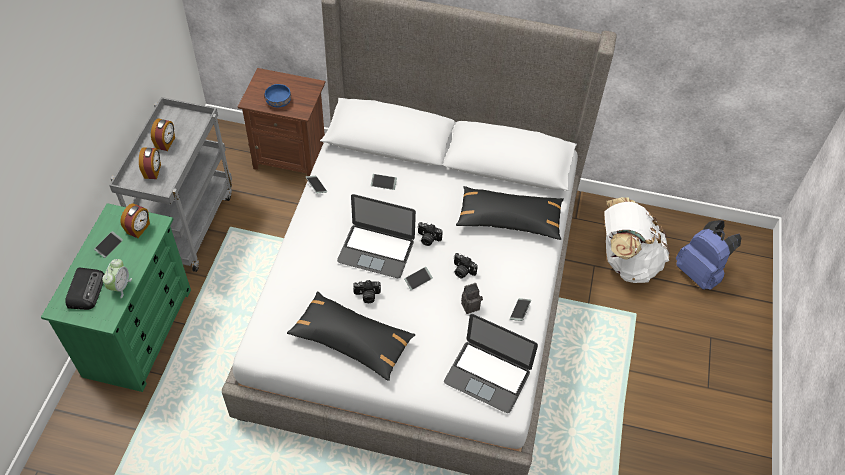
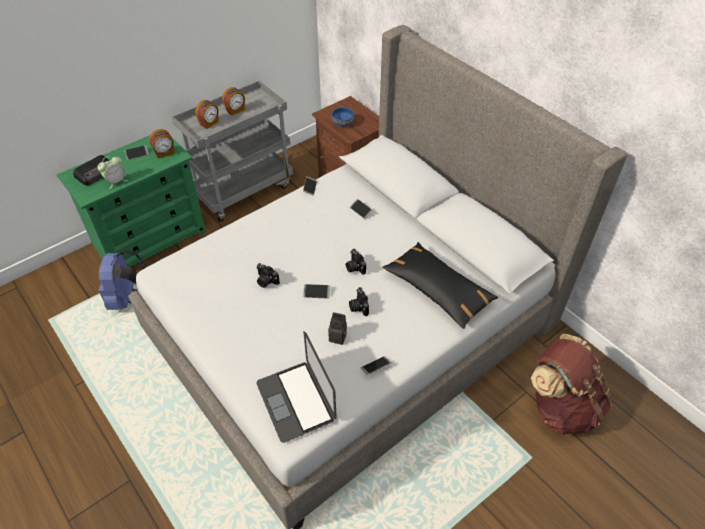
camera: 40 degrees right, 5 degrees down
black pillow [287,291,416,381] -> none
laptop [337,194,416,278] -> none
white backpack [604,197,670,283] -> brown backpack [531,333,613,435]
blue backpack [676,220,741,290] -> blue backpack moved to [99,250,146,310]

